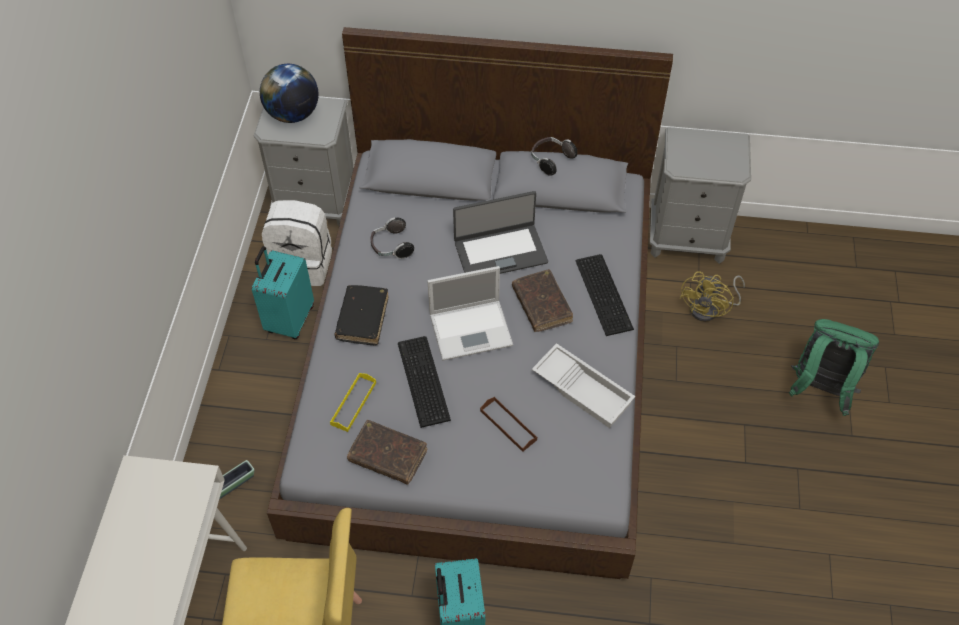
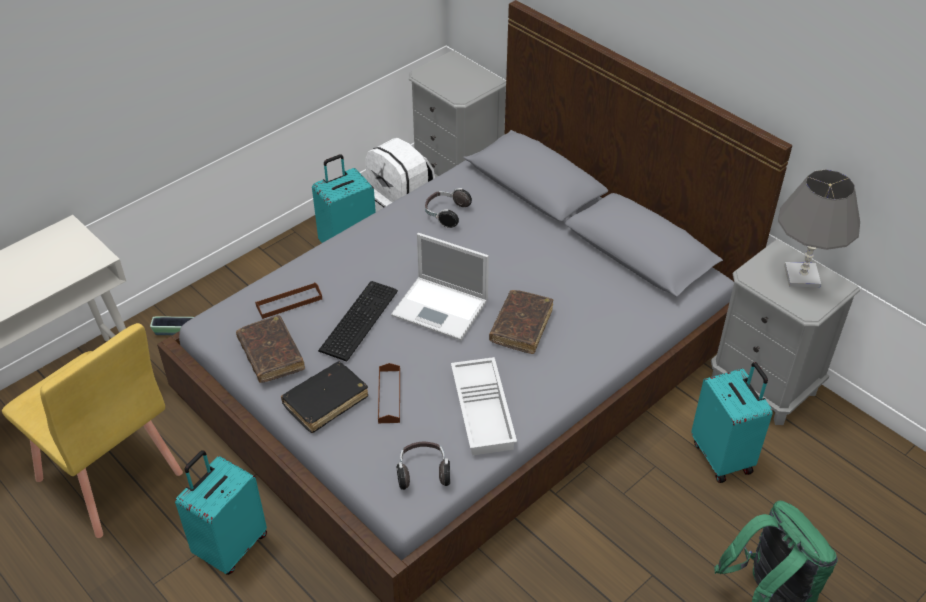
camera: 40 degrees right, 10 degrees down
globe [260,64,318,123] -> none
yellow tray [330,373,376,432] -> brown tray [255,282,322,319]
black book [334,285,388,346] -> black book moved to [281,362,368,433]
laptop [453,191,548,274] -> none
headphones [531,137,578,176] -> headphones moved to [397,442,450,490]
keyboard [576,254,634,336] -> none
yellow fan [679,271,745,322] -> turquoise suitcase [691,362,773,483]
none -> grey table lamp [778,169,860,287]

